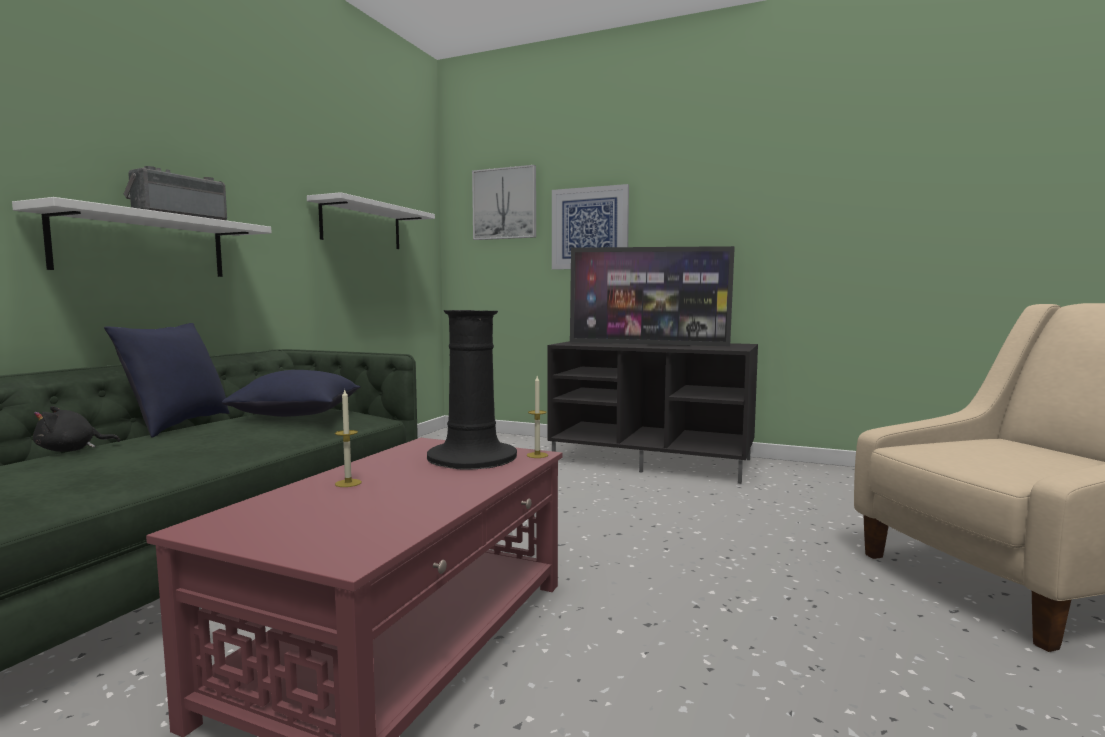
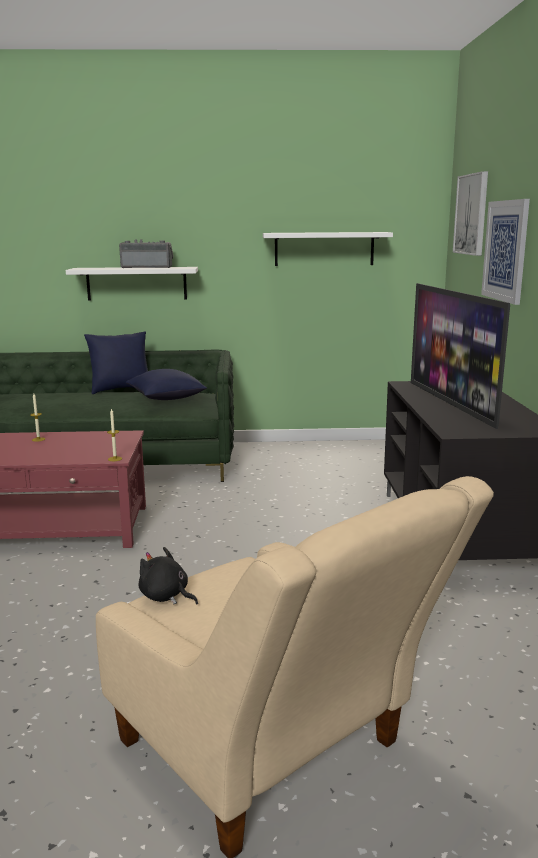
camera: 65 degrees right, 10 degrees up
black plush toy [33,406,120,452] -> black plush toy moved to [139,547,198,605]
black vase [427,310,517,470] -> none

